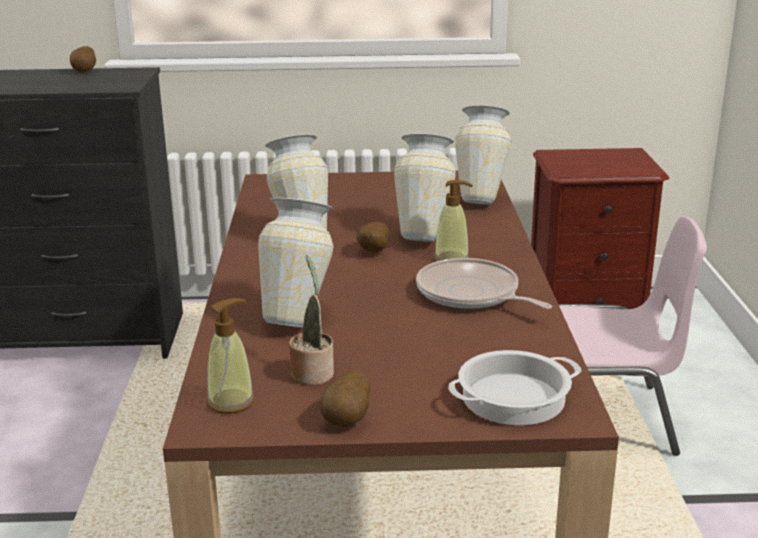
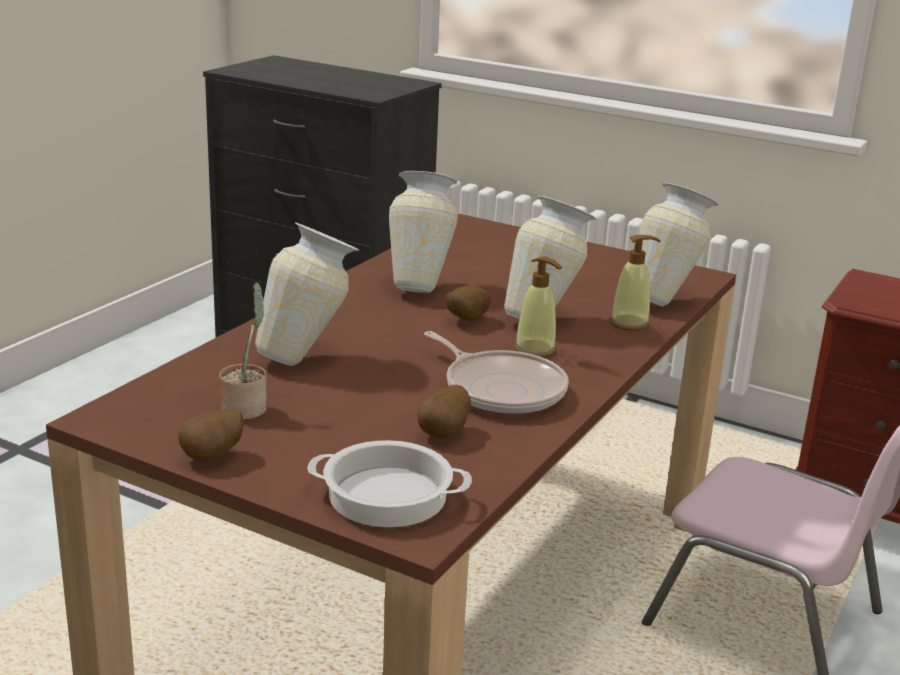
camera: 30 degrees right, 0 degrees up
potato [70,46,96,73] -> potato moved to [417,385,471,438]
soap dispenser [207,298,254,414] -> soap dispenser moved to [610,235,661,331]
frying pan [416,258,552,309] -> frying pan turned 150 degrees clockwise [424,331,569,414]

